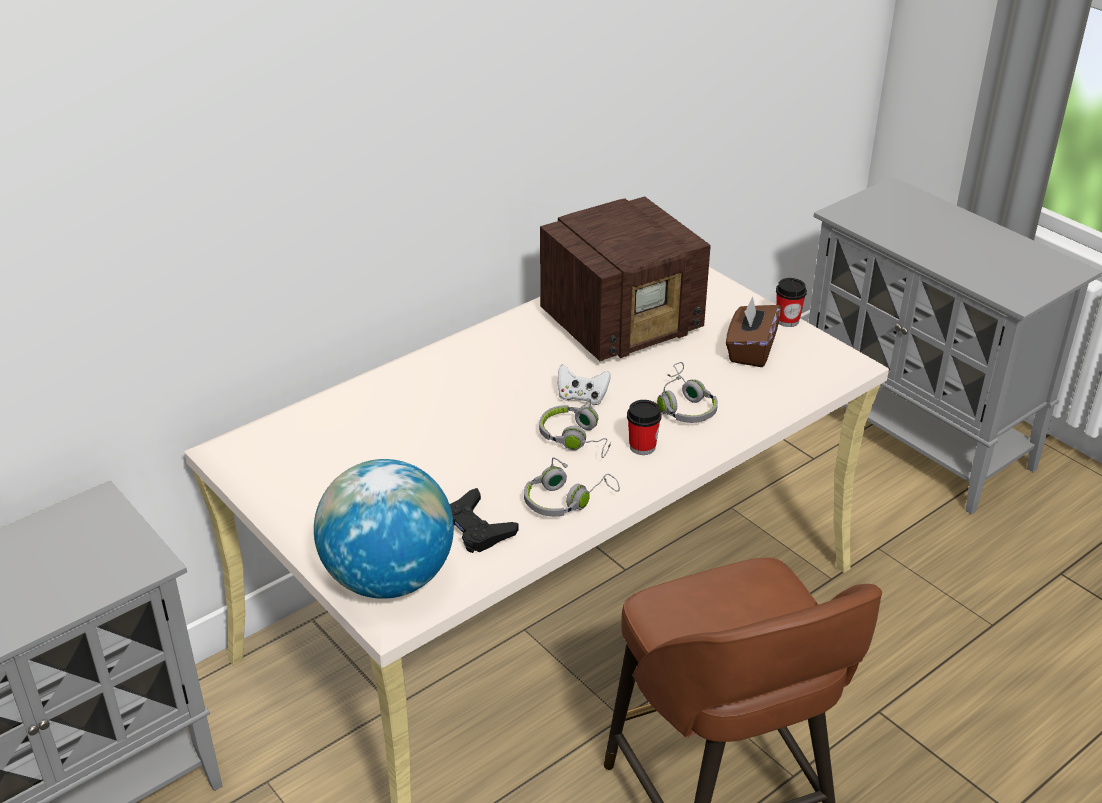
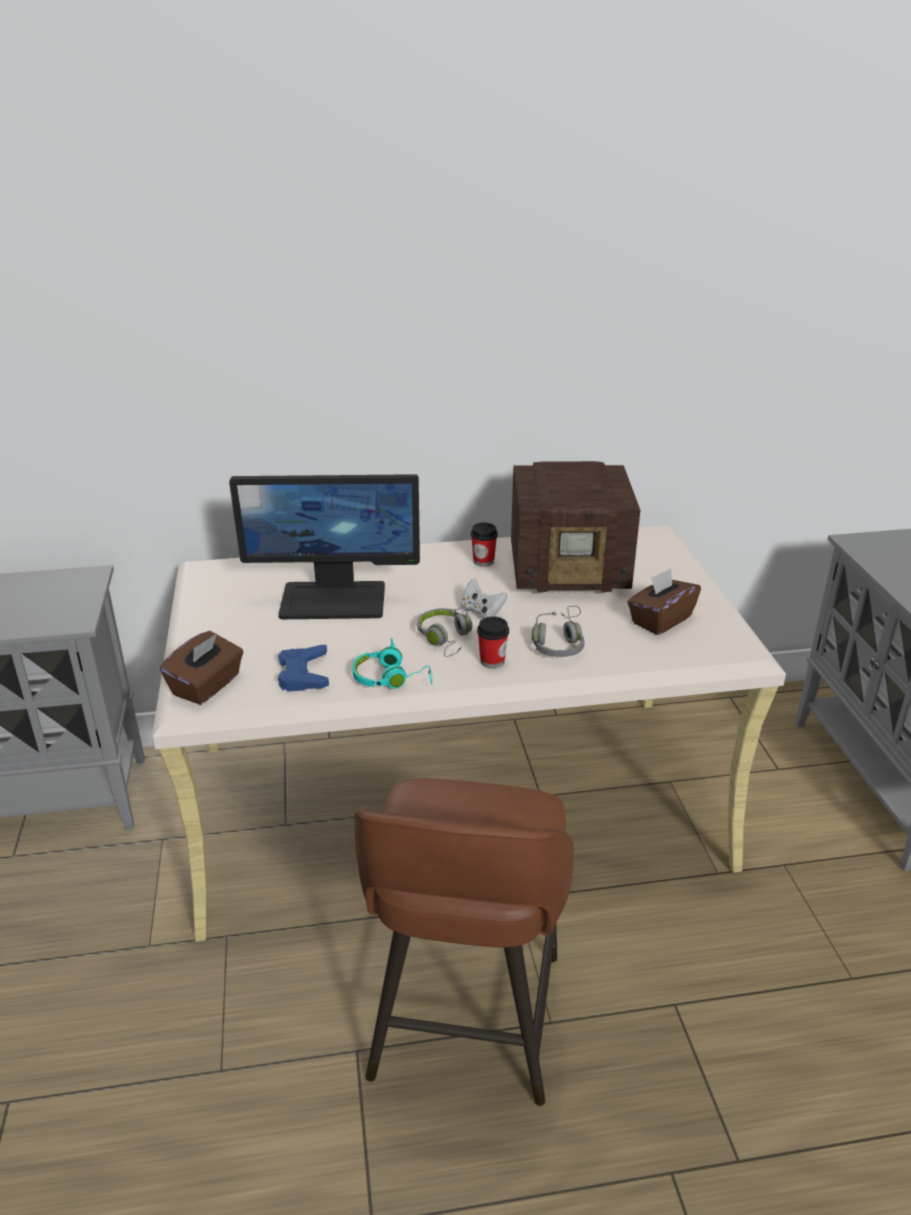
camera: 30 degrees right, 5 degrees down
globe [314,459,454,599] -> brown tissue box [160,631,243,705]
black game controller [450,488,519,553] -> blue game controller [278,645,329,692]
grey headphones [524,458,620,517] -> turquoise headphones [352,638,432,689]
cup [776,278,807,327] -> cup moved to [471,523,498,567]
none -> monitor [229,474,420,619]

